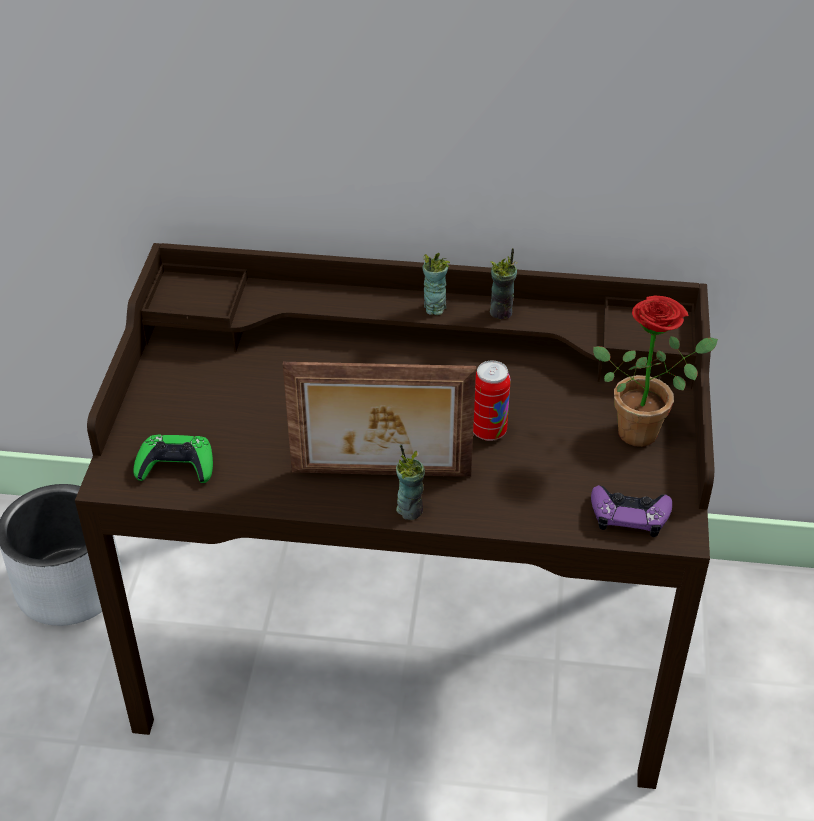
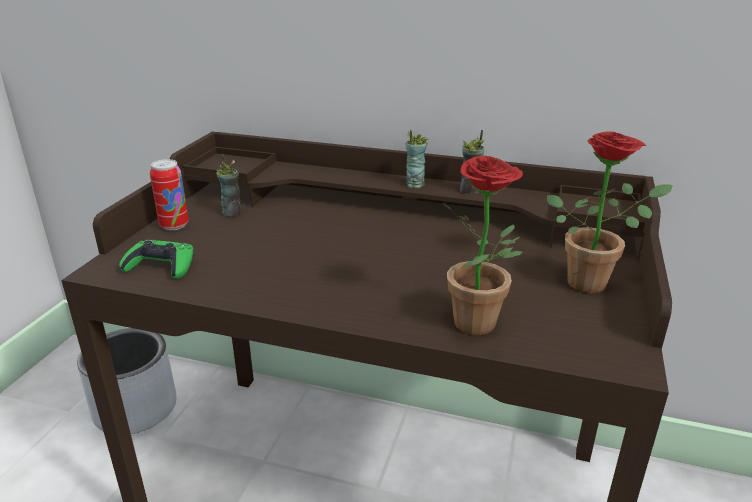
camera: 10 degrees right, 15 degrees down
picture frame [283,362,476,477] -> none
cup [396,444,425,520] -> cup moved to [216,154,241,217]
can [473,361,511,441] -> can moved to [150,159,188,230]
purple game controller [591,485,672,537] -> none
none -> potted plant [444,156,523,335]

